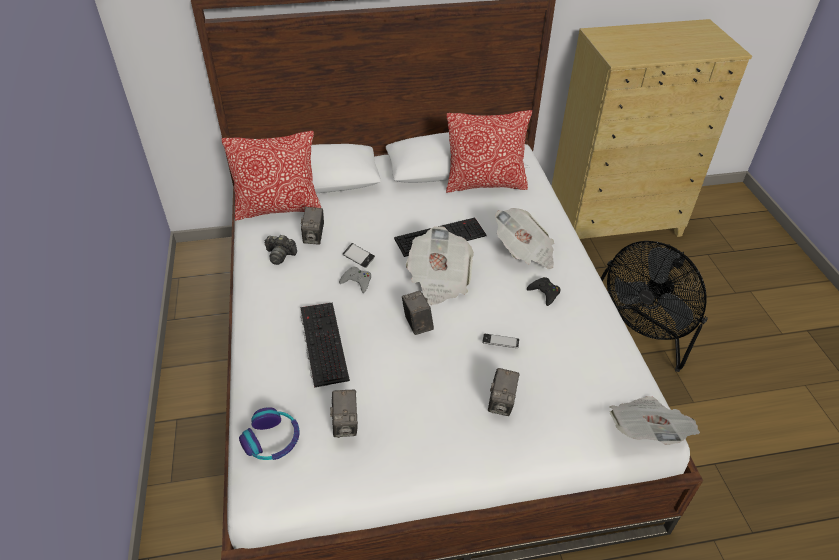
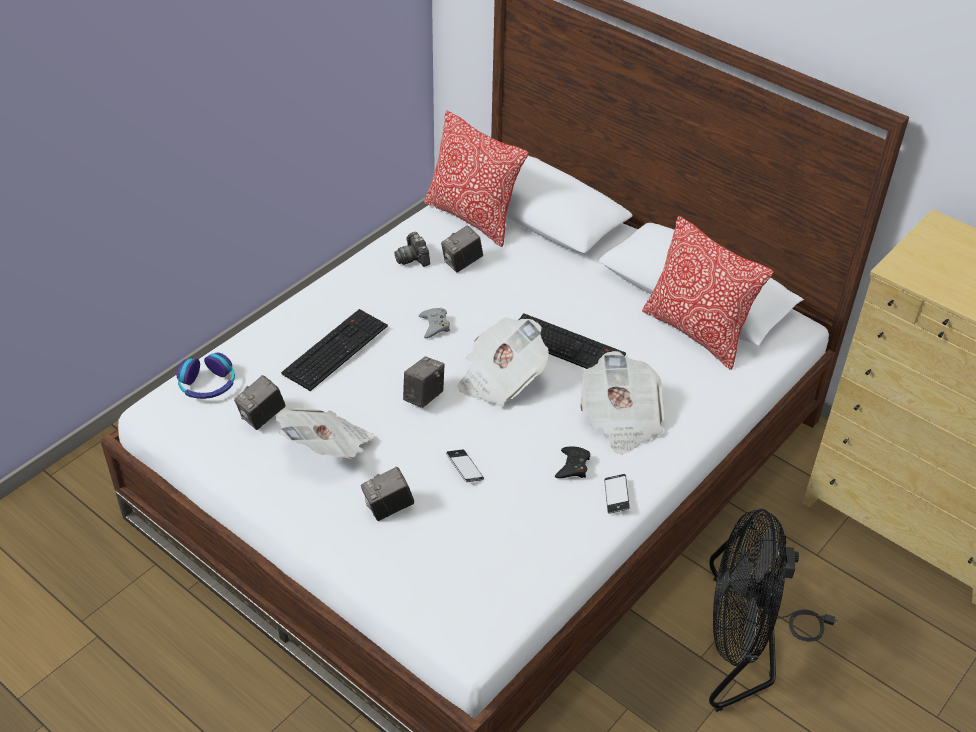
camera: 50 degrees right, 0 degrees up
phone [343,243,375,268] -> phone moved to [604,474,630,514]
newspaper [609,396,700,445] -> newspaper moved to [276,408,375,459]

